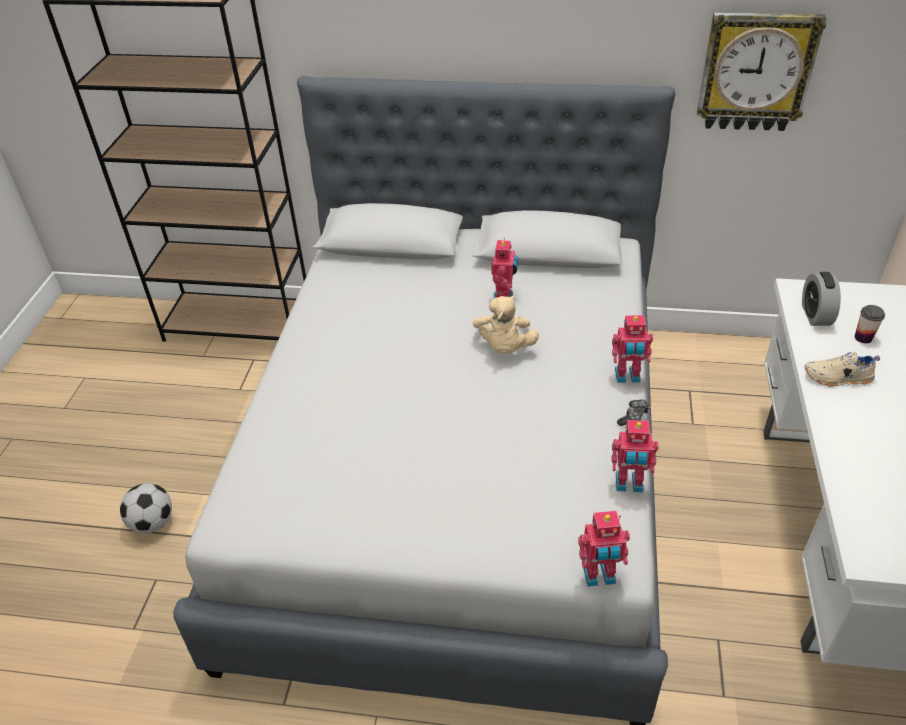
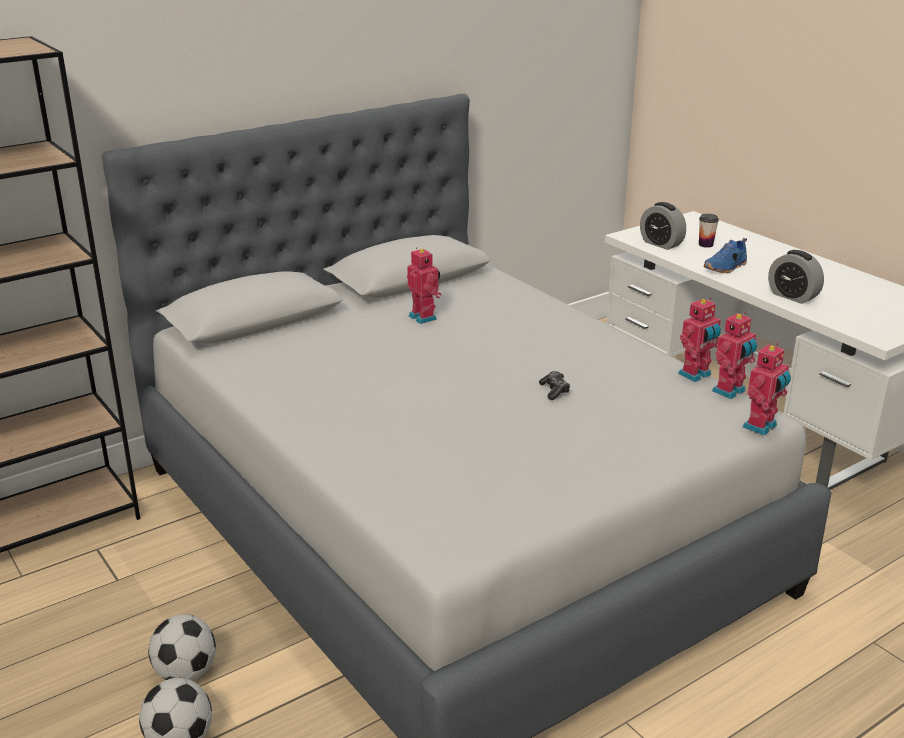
camera: 45 degrees left, 15 degrees down
beige plush toy [473,296,539,354] -> none
toy robot [612,315,653,383] -> toy robot moved to [712,312,757,399]
game controller [617,399,650,426] -> game controller moved to [539,371,570,400]
wall clock [696,12,826,131] -> none
beige shoe [805,352,880,387] -> blue shoe [704,238,747,273]
none -> football [148,614,216,681]
none -> alarm clock [768,250,824,304]

